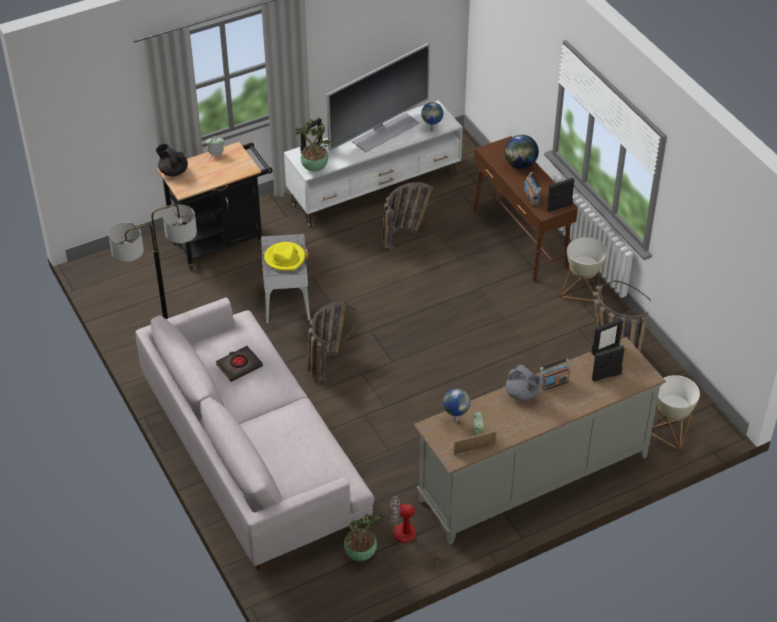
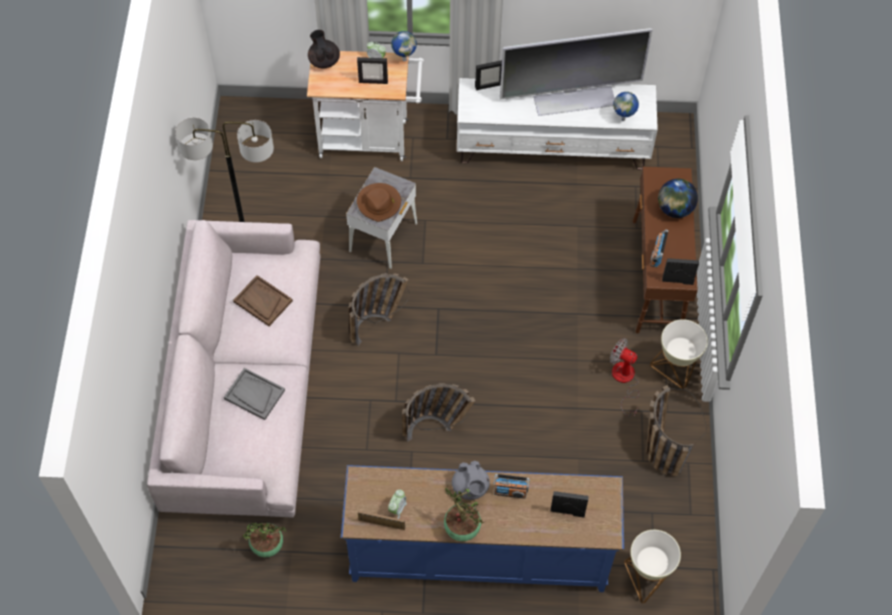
camera: 30 degrees right, 15 degrees up
black cart [157,142,273,270] -> white cart [307,51,424,161]
black book [216,346,263,382] -> brown tray [233,275,293,326]
yellow hat [264,242,305,271] -> brown hat [357,183,401,222]
potted plant [295,119,331,171] -> potted plant moved to [444,485,484,541]
basket [382,182,436,251] -> basket moved to [402,383,476,442]
fan [390,496,439,568] -> fan moved to [610,338,639,417]
grey cabinet [414,337,666,545] -> blue cabinet [341,465,624,592]
globe [443,388,471,422] -> globe moved to [391,31,417,62]
picture frame [591,318,623,356] -> picture frame moved to [357,57,388,84]
none -> grey tray [224,368,285,420]

